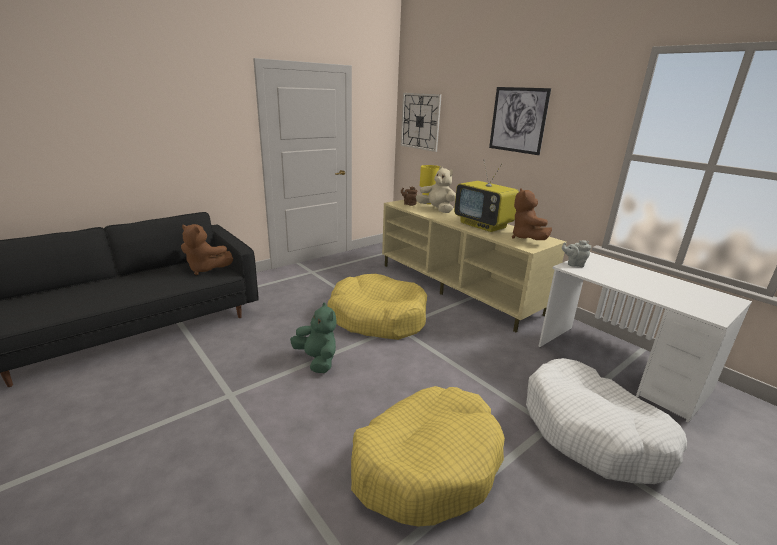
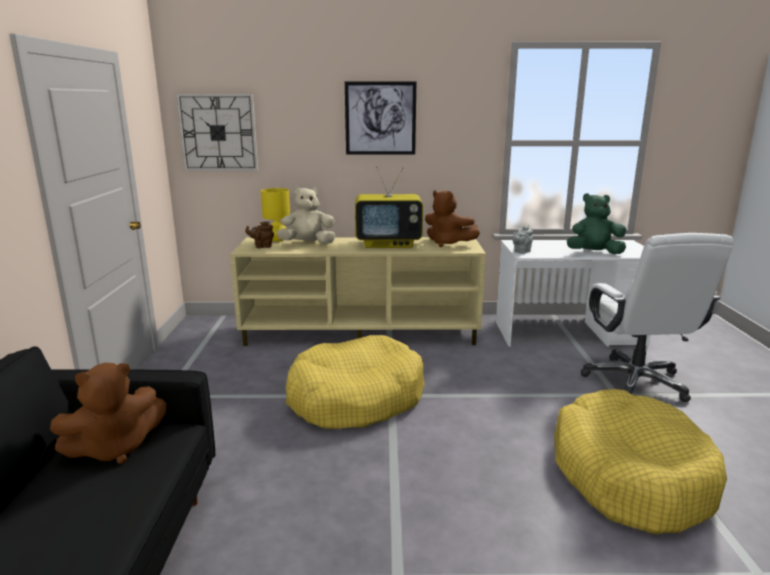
camera: 50 degrees left, 5 degrees down
green plush toy [290,303,337,373] -> green plush toy moved to [567,193,626,254]
white dog bed [526,358,687,484] -> white office chair [581,233,733,402]

